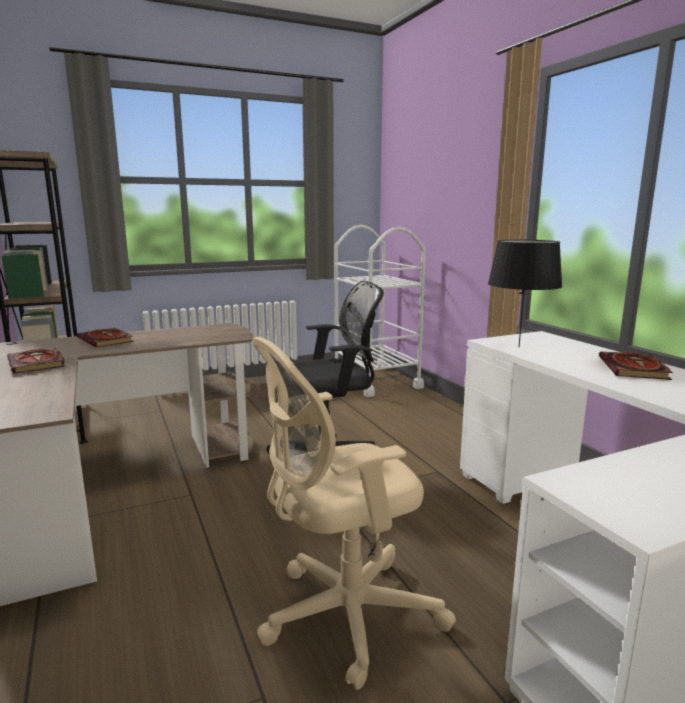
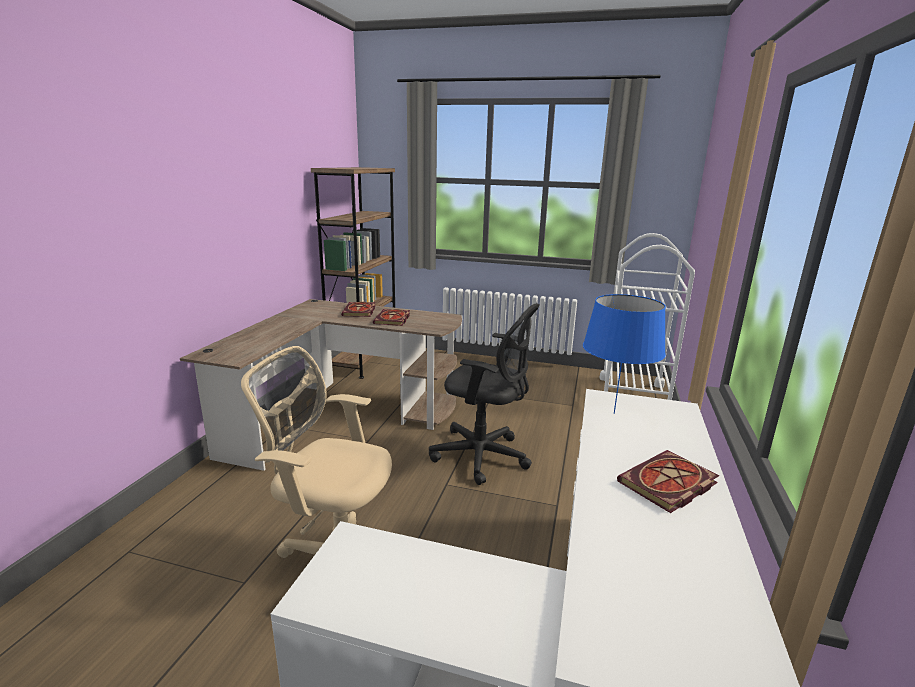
camera: 40 degrees right, 5 degrees up
book [7,347,65,374] -> book moved to [373,309,410,326]
black table lamp [488,240,563,347] -> blue table lamp [583,294,666,414]

